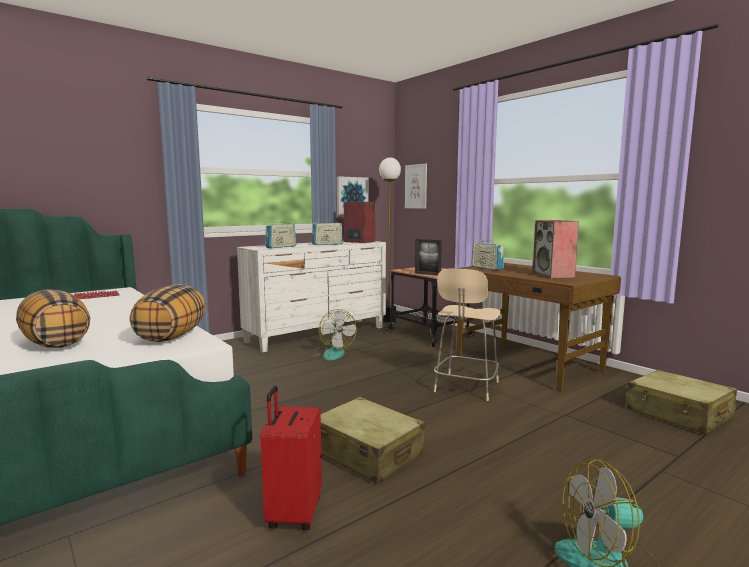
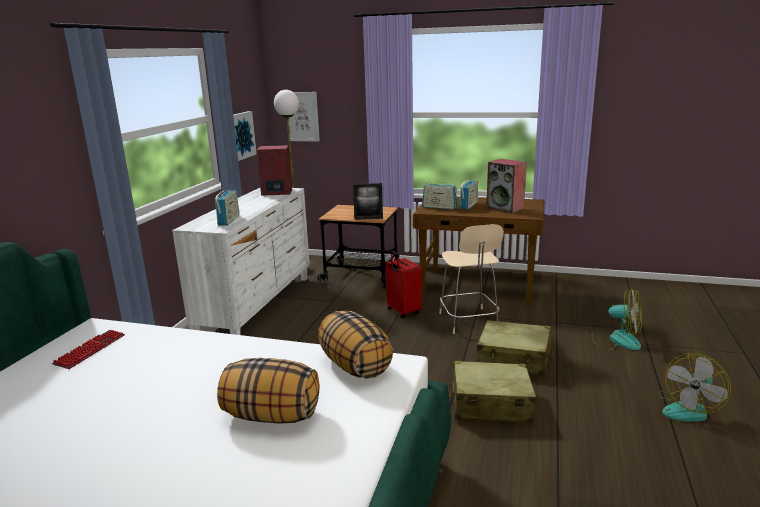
camera: 35 degrees left, 10 degrees up
red suitcase [261,386,322,530] -> red suitcase moved to [386,251,422,318]
fan [307,309,357,360] -> fan moved to [591,288,642,351]
radio [312,218,343,245] -> radio moved to [460,180,478,210]
beige suitcase [627,370,737,434] -> beige suitcase moved to [477,320,553,376]

